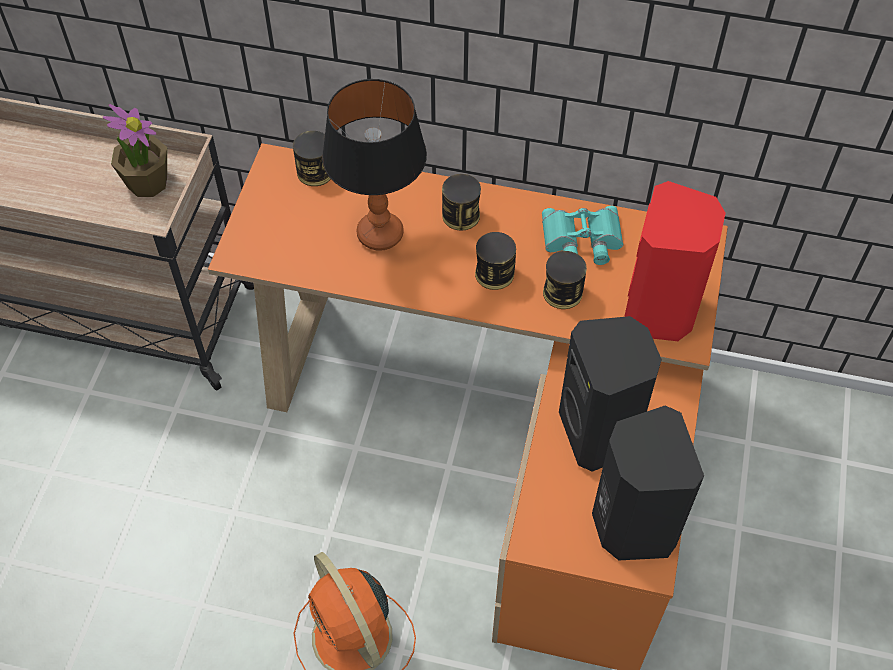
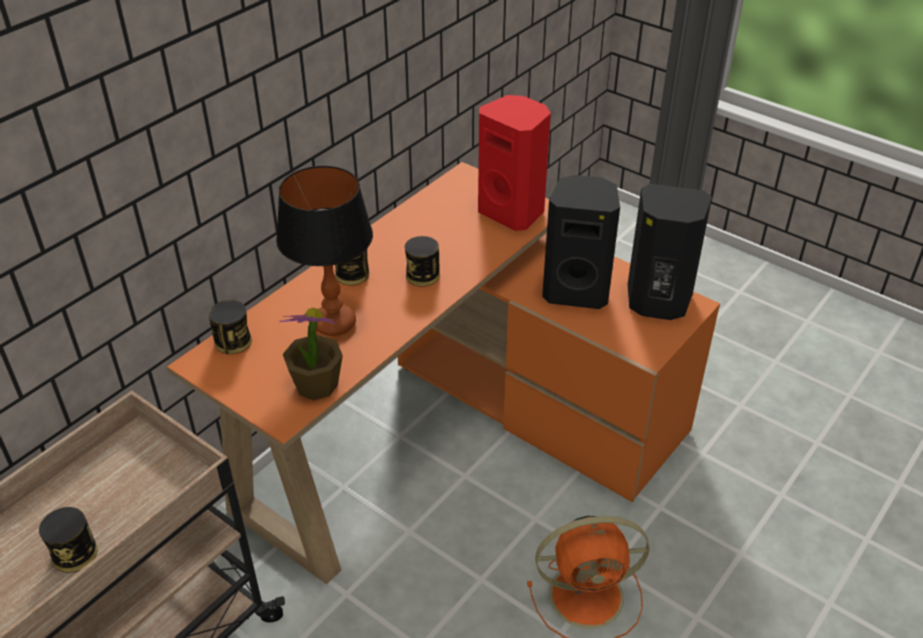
camera: 65 degrees left, 15 degrees down
potted plant [103,104,167,197] -> potted plant moved to [279,308,343,400]
turquoise binoculars [542,206,623,265] -> none
can [543,251,587,309] -> can moved to [39,507,97,573]

